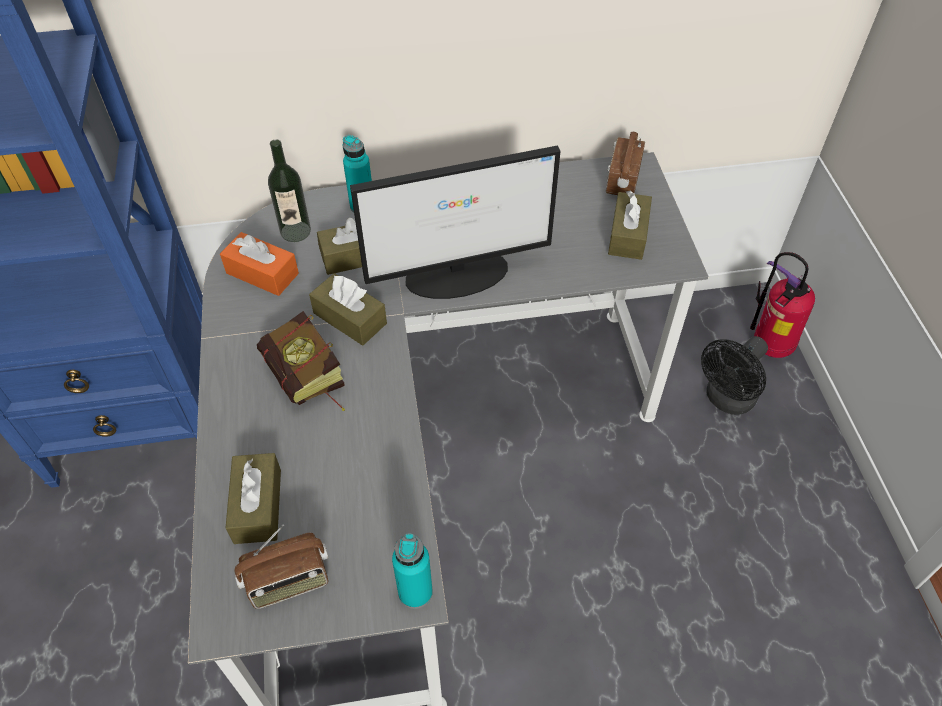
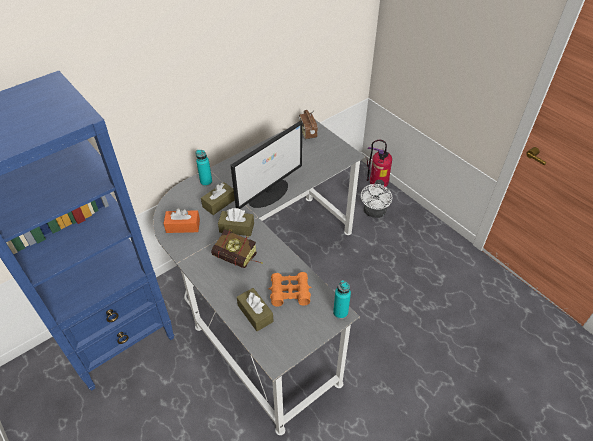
camera: 30 degrees left, 5 degrees down
radio [235,525,329,609] -> none
bottle [268,139,311,242] -> none
brown tissue box [608,191,652,260] -> none
black fan [701,336,768,415] -> white fan [361,180,392,218]
none -> orange binoculars [269,272,312,307]

